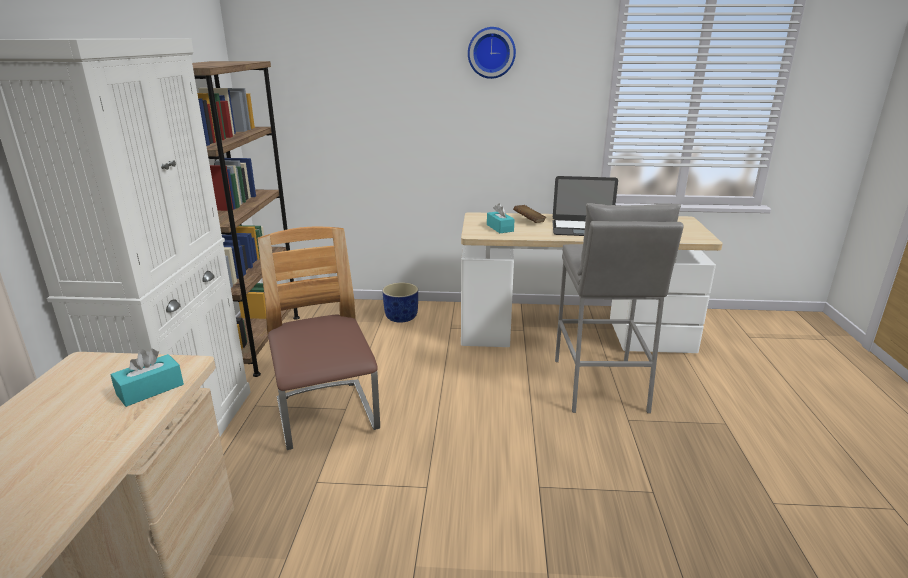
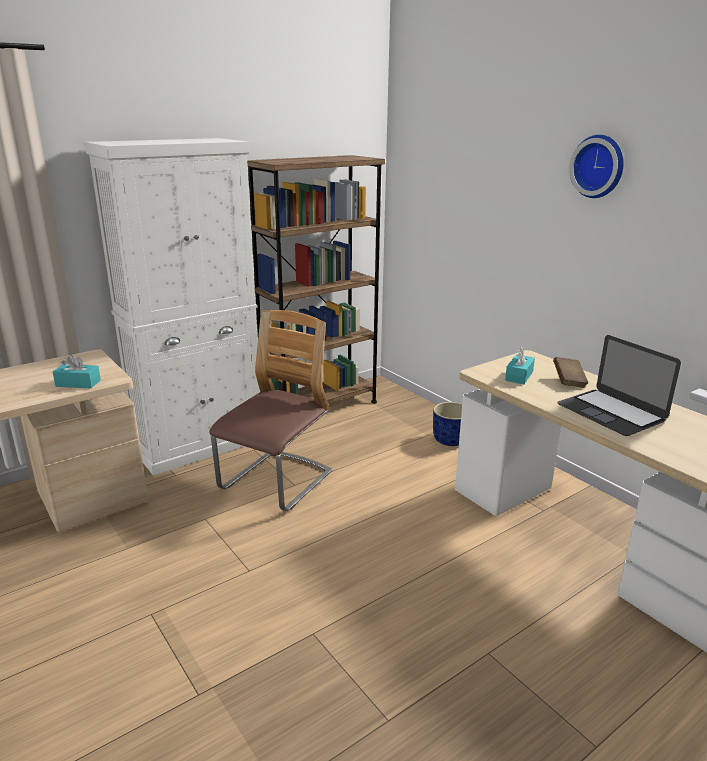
camera: 50 degrees right, 0 degrees up
grey stool [555,203,684,413] -> none

